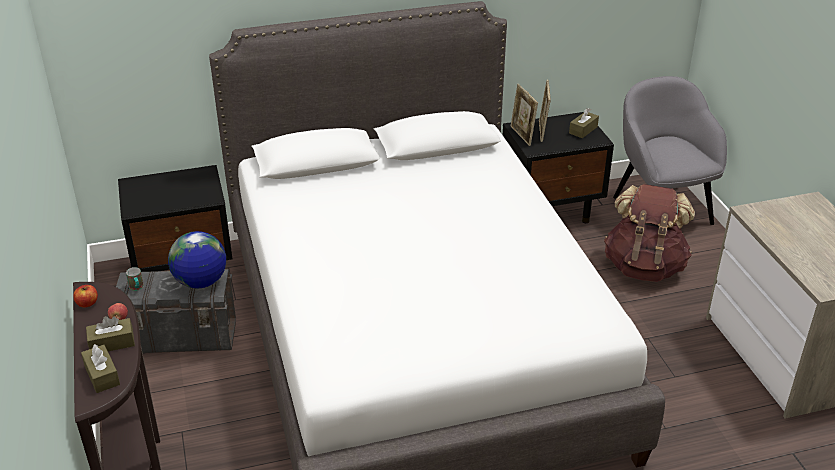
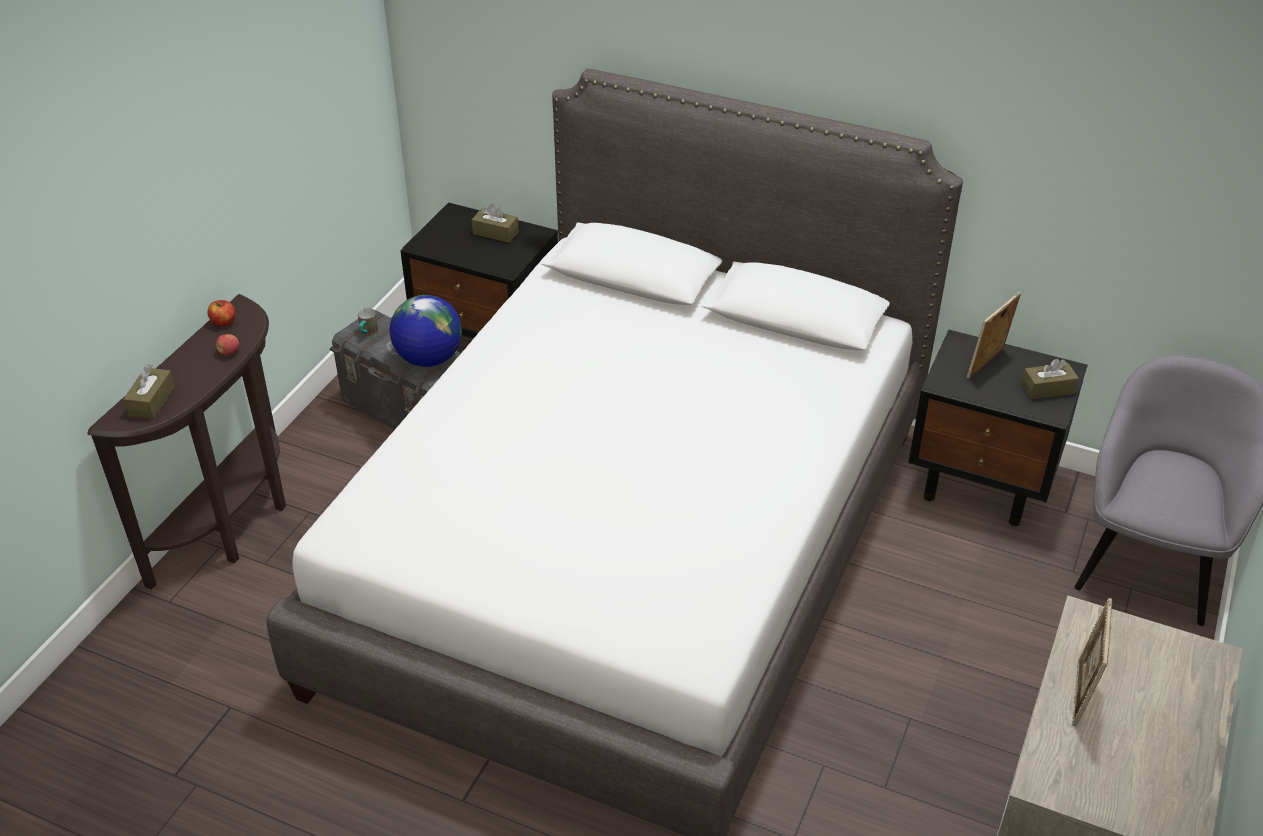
camera: 40 degrees right, 5 degrees up
brown tissue box [86,316,135,351] -> brown tissue box moved to [472,204,519,243]
picture frame [511,84,538,146] -> picture frame moved to [1072,598,1112,726]
brown backpack [604,184,695,282] -> none

